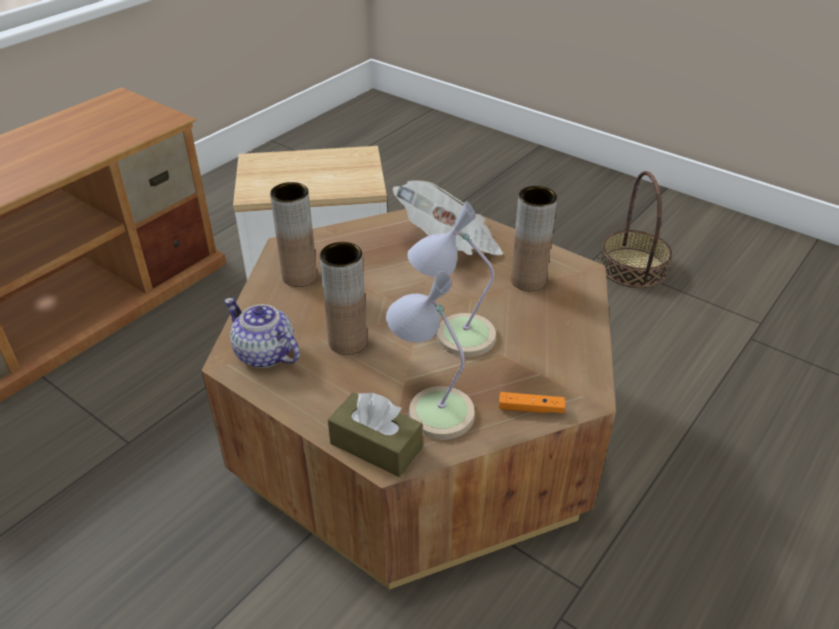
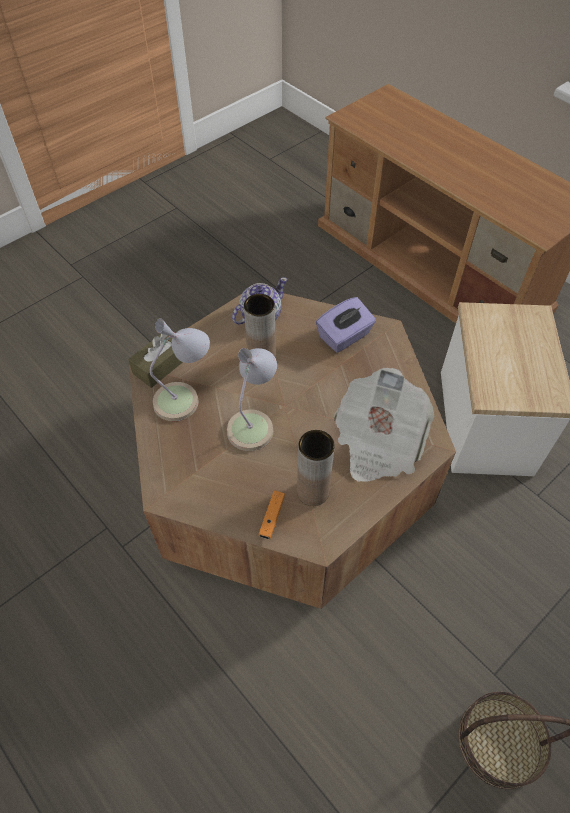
camera: 100 degrees right, 15 degrees up
brown vase [270,182,317,287] -> purple tissue box [316,297,376,353]
orange game controller [499,392,565,413] -> orange game controller moved to [259,491,285,539]

